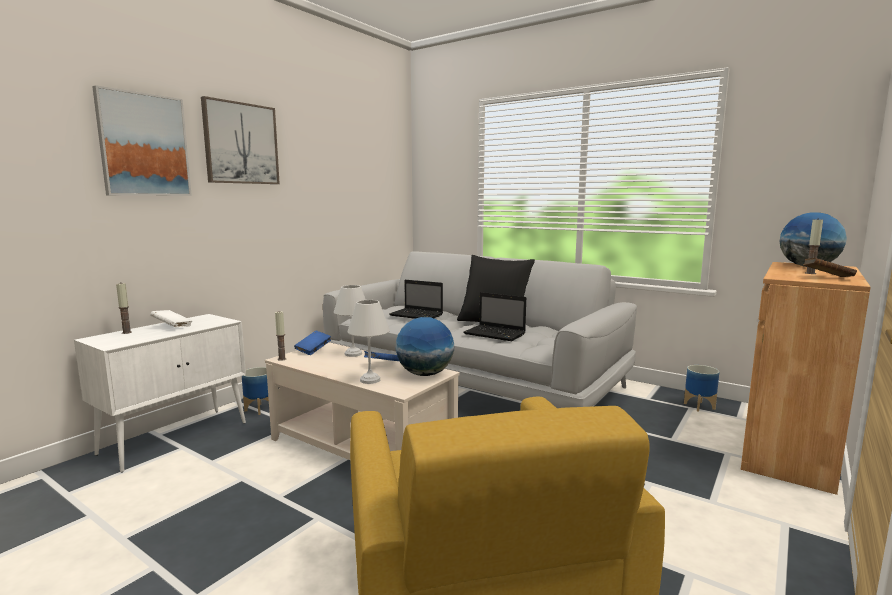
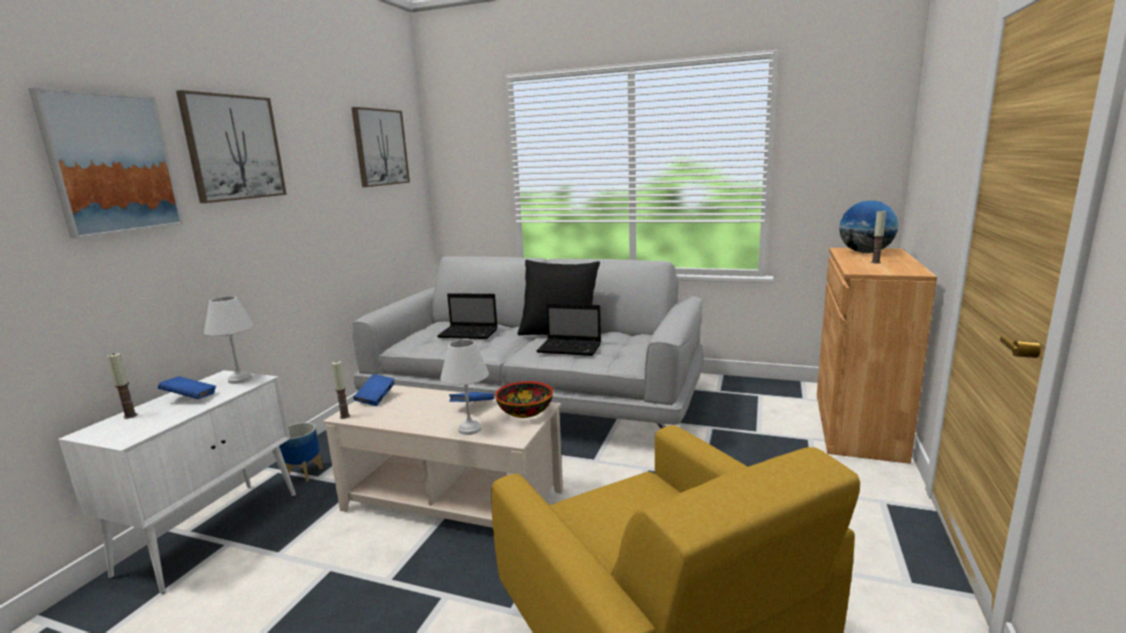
camera: 15 degrees left, 5 degrees up
white book [150,310,192,327] -> blue book [158,376,217,399]
white table lamp [334,285,366,357] -> white table lamp moved to [204,296,254,384]
globe [395,317,454,376] -> bowl [495,381,553,418]
planter [684,365,719,412] -> none
brown book [803,258,857,277] -> none
none -> picture [351,107,410,187]

